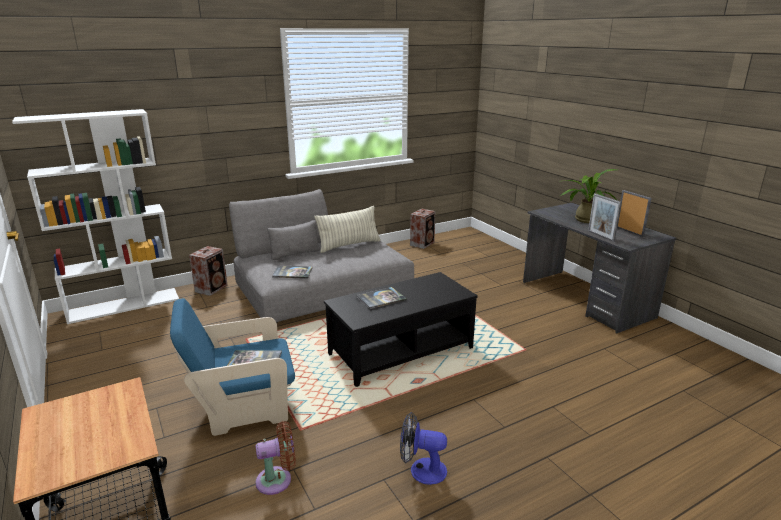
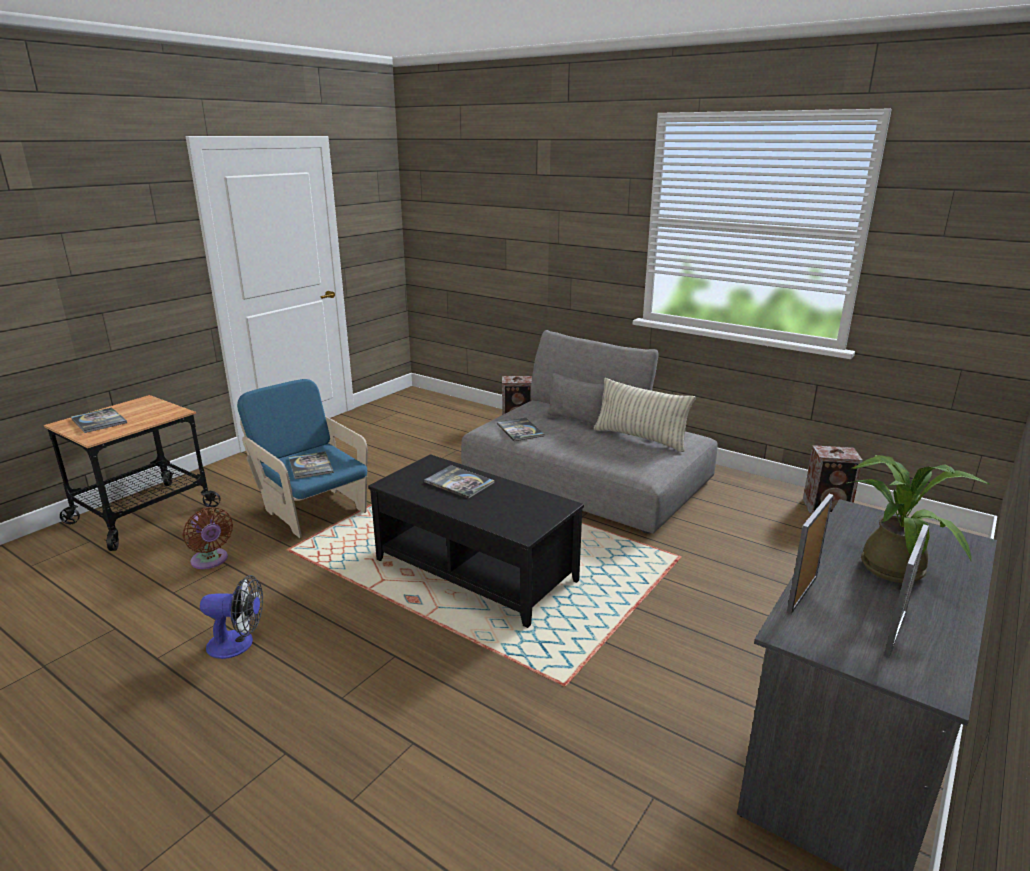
camera: 65 degrees right, 0 degrees up
white bookcase [12,109,179,324] -> none
fan [400,412,447,485] -> fan turned 105 degrees clockwise [200,575,263,659]
none -> book [71,408,127,433]

